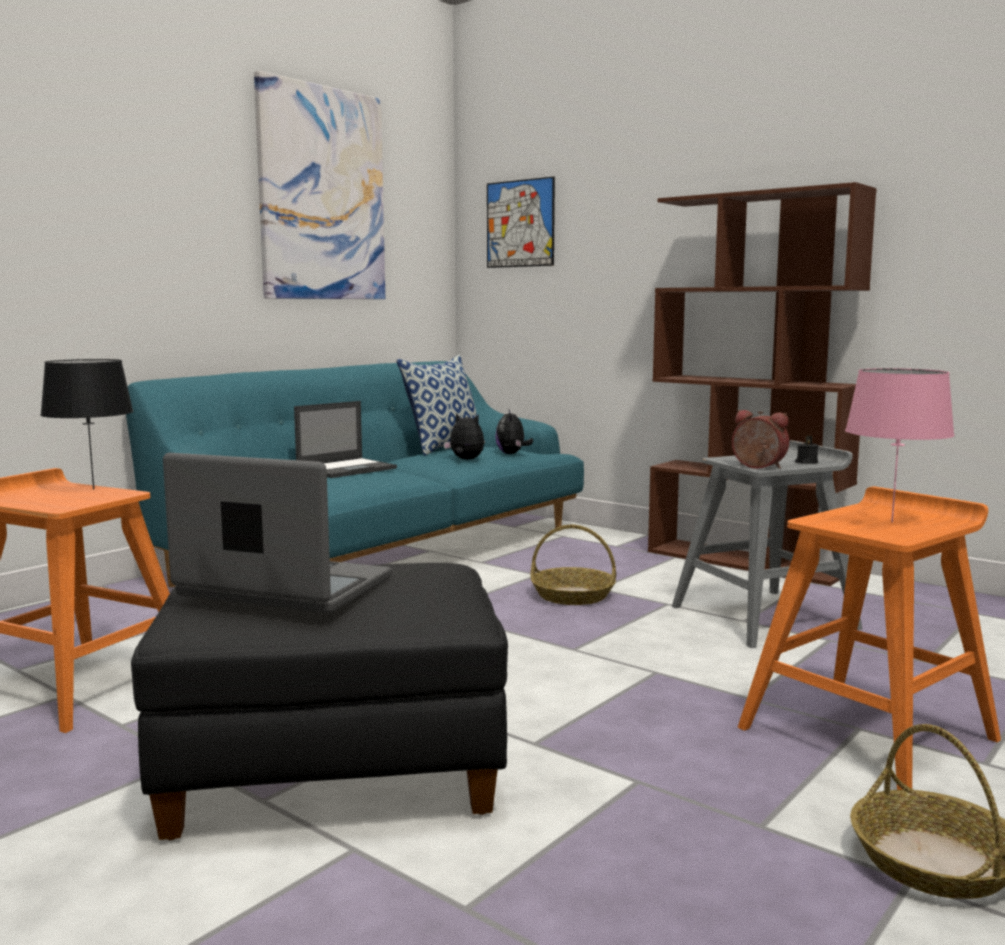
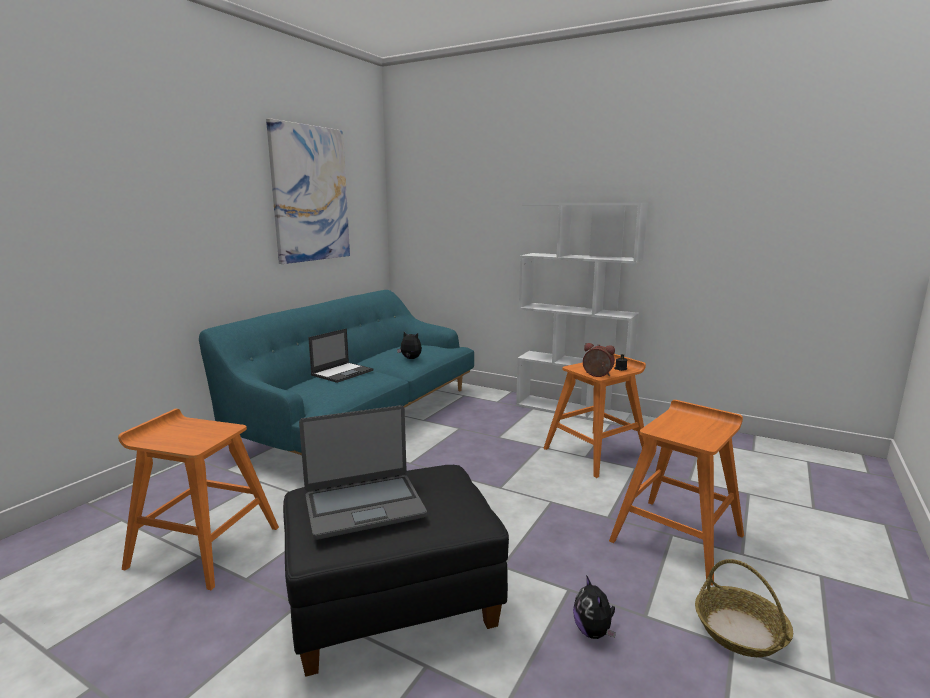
camera: 10 degrees left, 5 degrees up
black table lamp [40,359,134,490] -> none
laptop [163,453,391,613] -> laptop turned 150 degrees clockwise [299,405,427,540]
pillow [396,354,485,456] -> none
picture [487,176,555,268] -> none
plush toy [495,408,533,454] -> plush toy moved to [573,575,616,639]
basket [530,525,616,605] -> none
brown bookcase [648,182,877,586] -> white bookcase [516,203,648,426]
grey stool [672,440,863,648] -> orange stool [543,354,646,478]
pink table lamp [845,368,955,522] -> none

